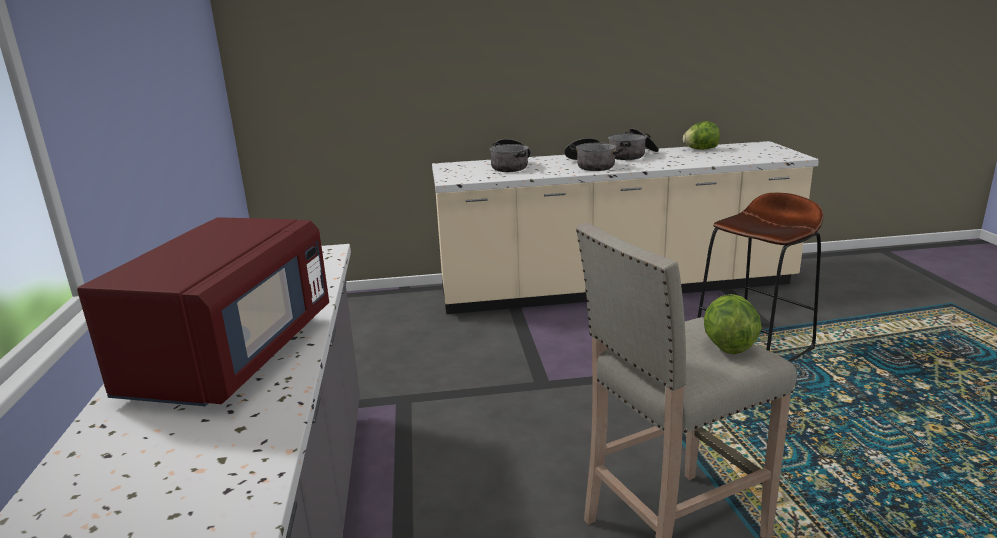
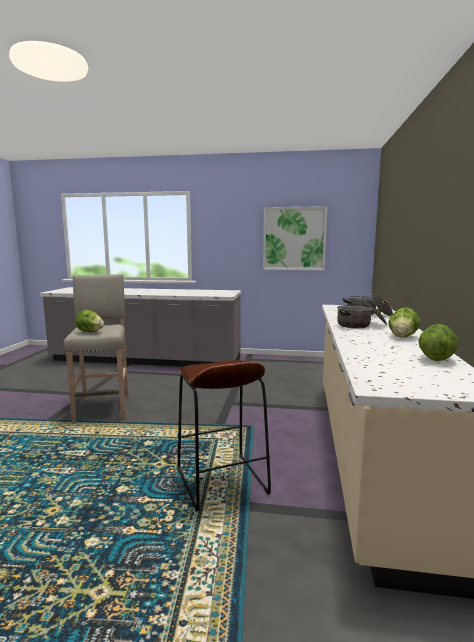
camera: 105 degrees right, 10 degrees down
red microwave [77,217,329,406] -> none
cooking pot [608,128,659,160] -> lettuce [388,307,420,338]
none -> picture [263,206,327,271]

